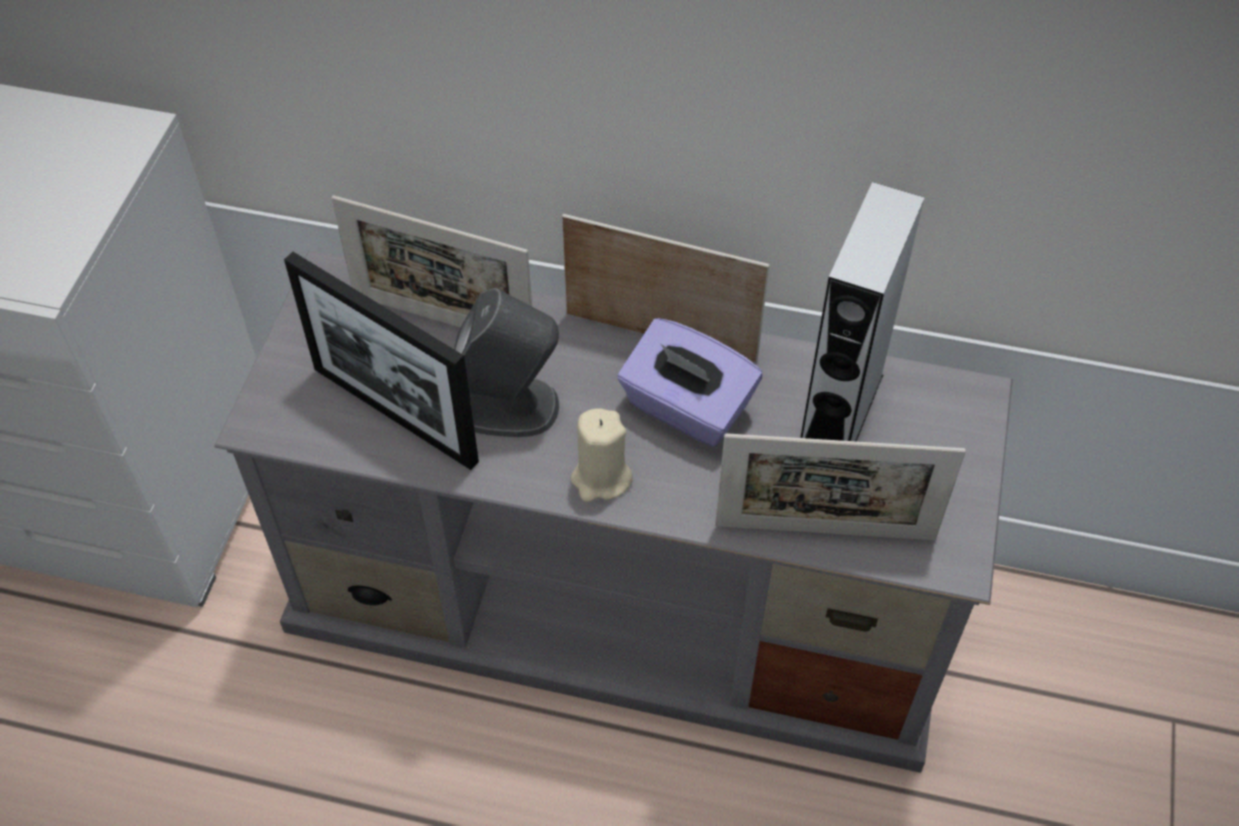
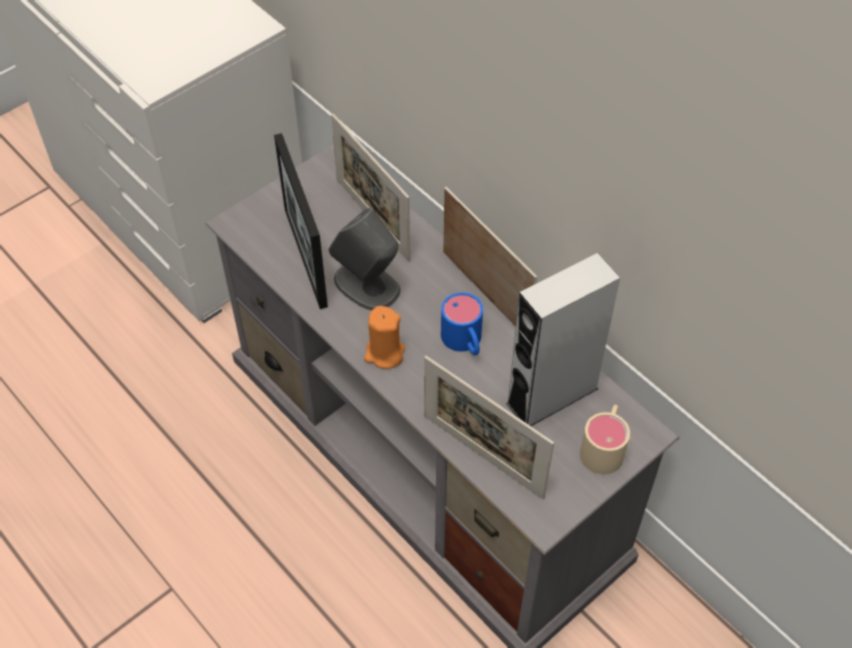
camera: 35 degrees right, 0 degrees up
beige candle [571,408,633,502] -> orange candle [364,306,405,369]
purple tissue box [617,318,763,447] -> blue mug [441,292,483,355]
none -> beige mug [580,404,630,474]

